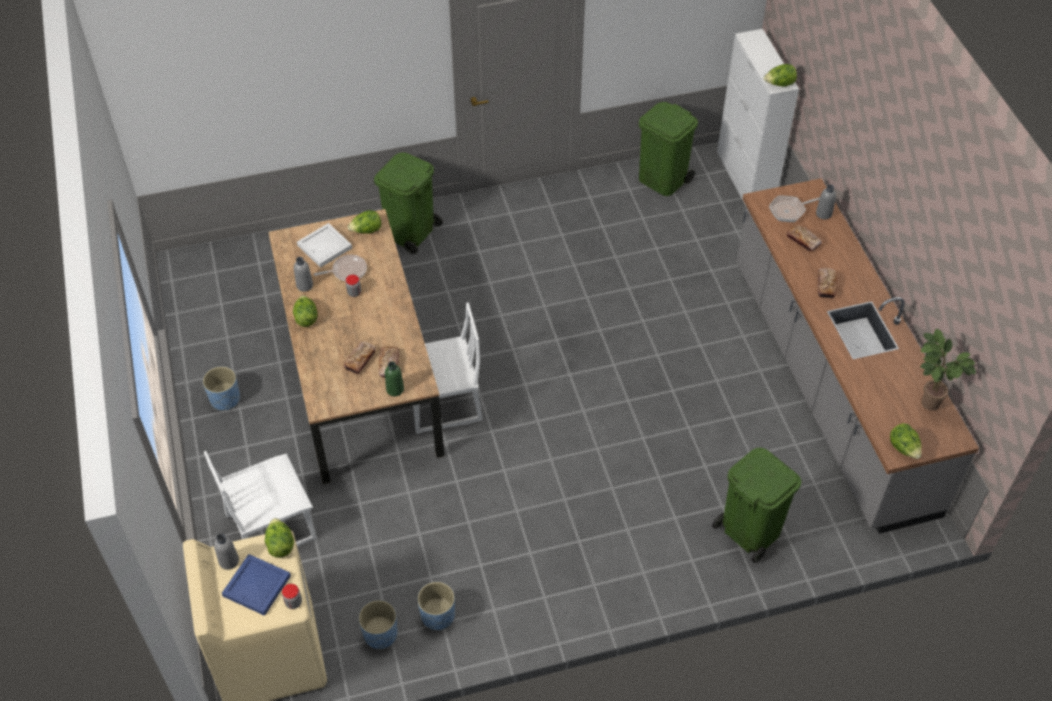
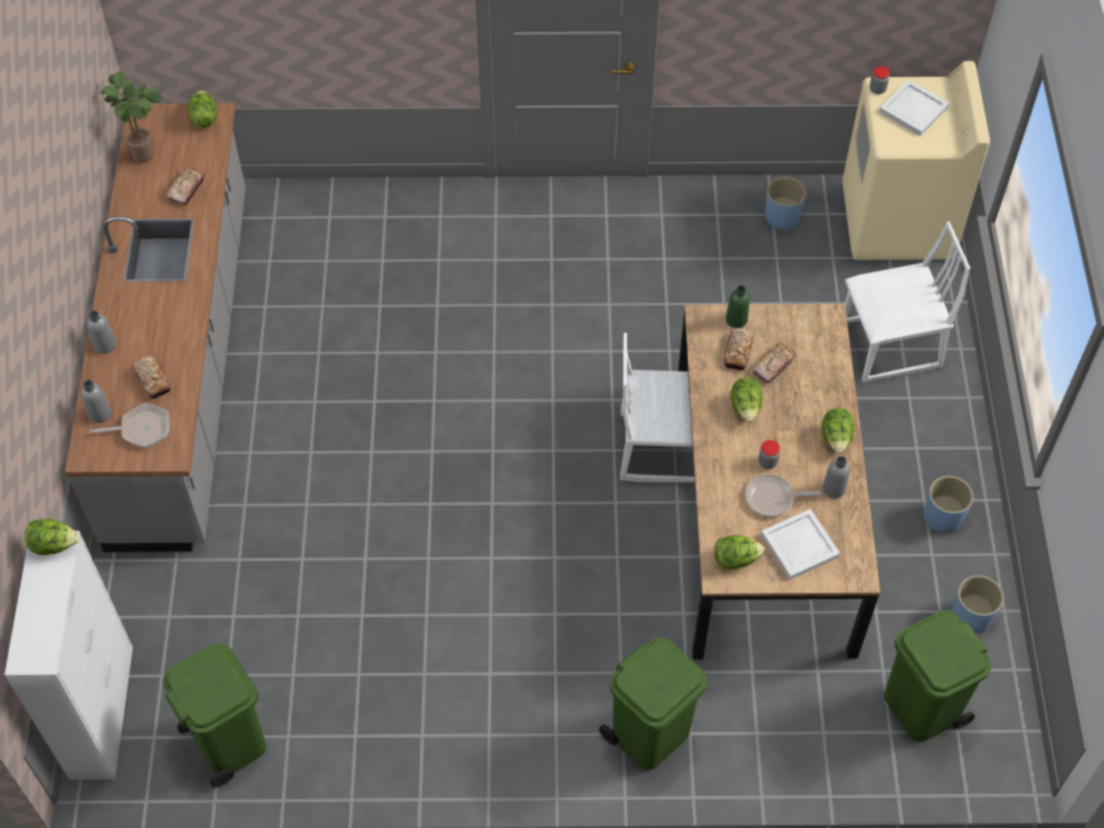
camera: 165 degrees left, 5 degrees up
grey bottle [214,534,239,570] -> grey bottle moved to [87,310,116,354]
blue tray [222,554,291,616] -> white tray [879,80,949,136]
lettuce [265,518,294,558] -> lettuce moved to [731,377,763,422]
blue planter [417,582,455,630] -> blue planter moved to [952,575,1004,633]
green trash can [712,448,802,563] -> green trash can moved to [884,610,991,742]
bread [818,268,837,299] -> bread moved to [167,167,205,205]

